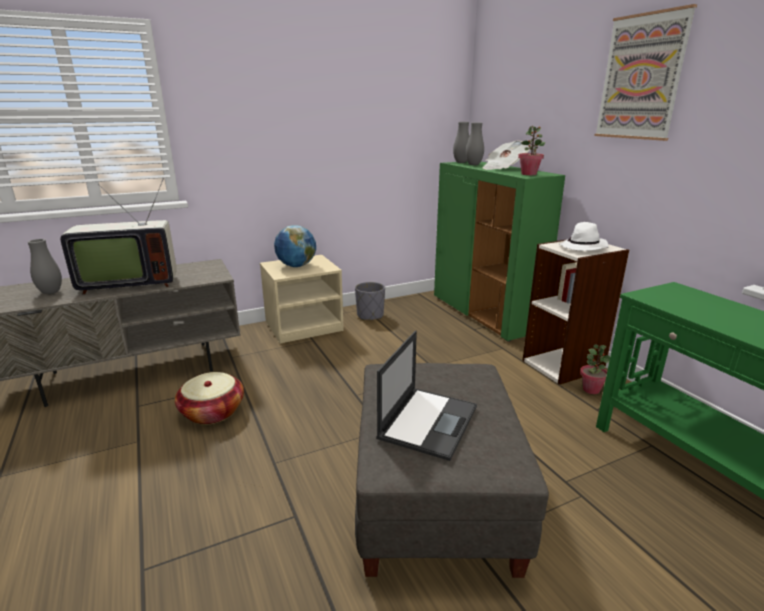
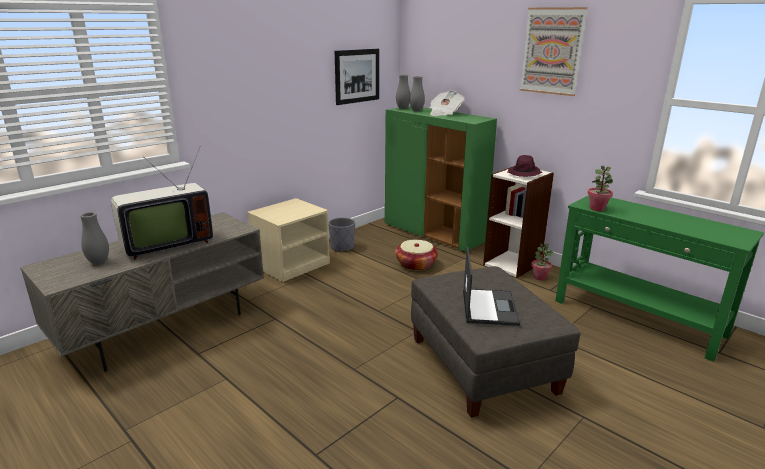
camera: 20 degrees left, 0 degrees up
basket [175,372,244,425] -> basket moved to [395,240,438,271]
globe [274,225,316,267] -> none
potted plant [518,126,545,175] -> potted plant moved to [587,166,613,211]
white hat [559,222,609,251] -> purple hat [507,155,542,177]
none -> picture [335,49,379,105]

